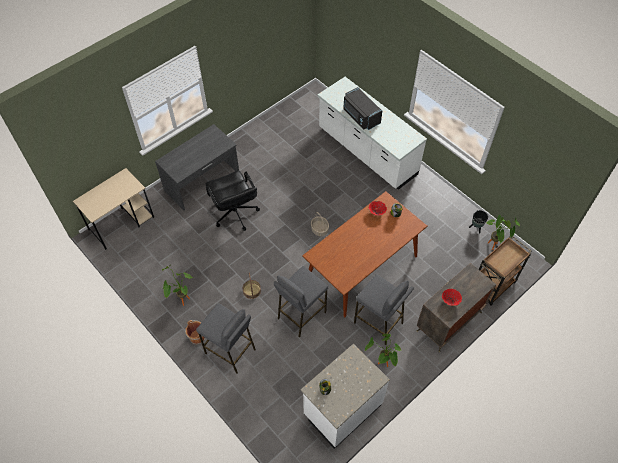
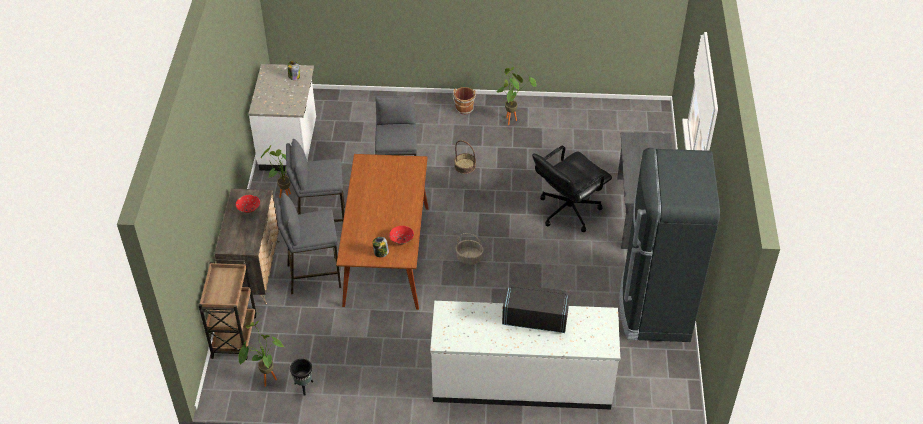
camera: 135 degrees right, 10 degrees down
beige desk [73,168,154,250] -> none
grey stool [196,303,256,374] -> grey stool moved to [275,193,341,294]
black office chair [206,171,260,231] -> black office chair turned 60 degrees counterclockwise [532,146,612,232]
none -> black fridge [619,148,720,342]

